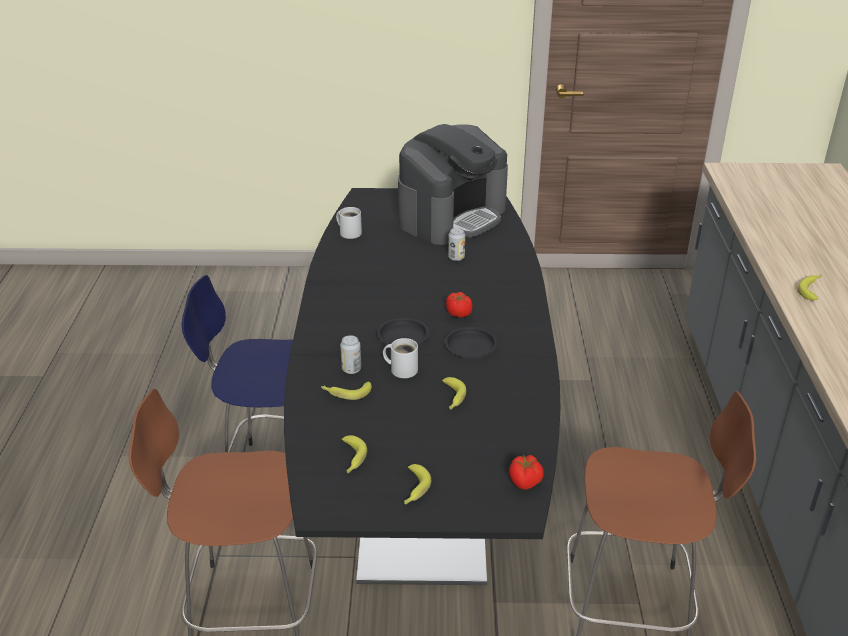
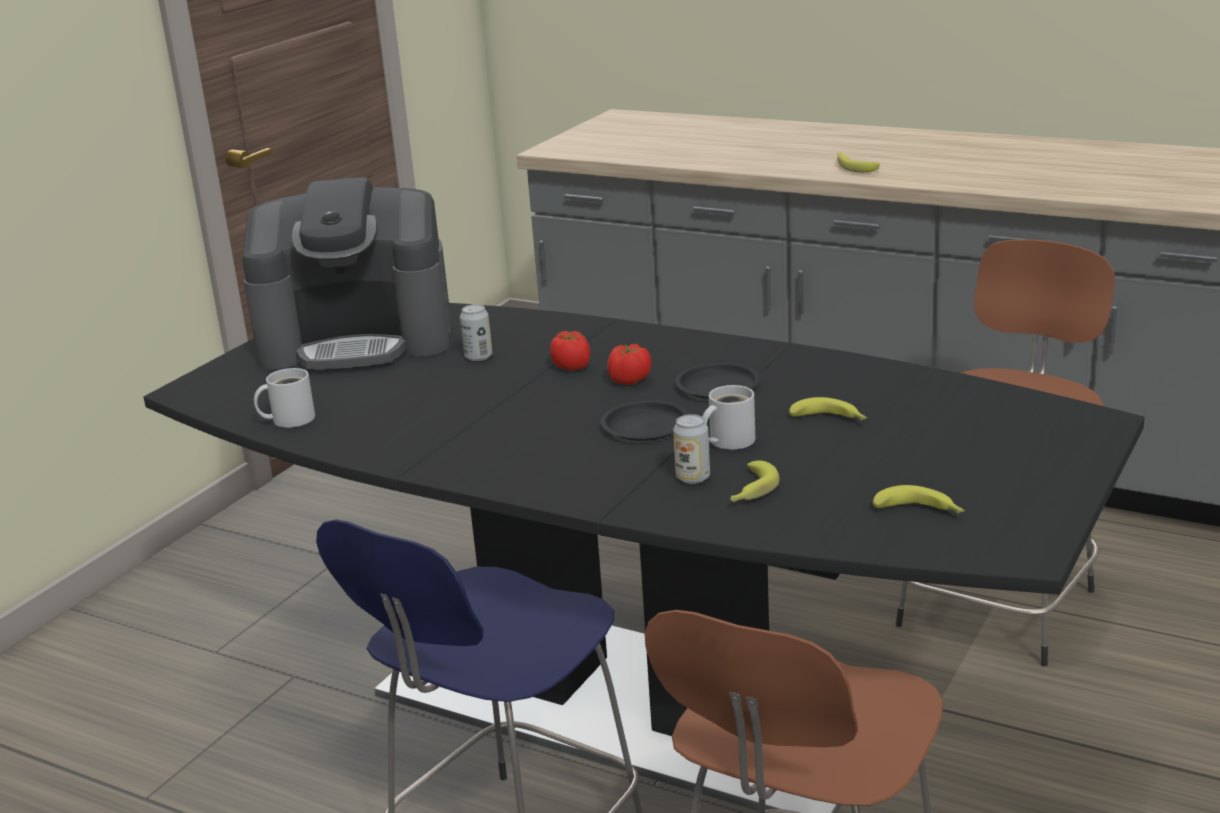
camera: 60 degrees left, 10 degrees down
coffee machine [398,124,508,245] -> coffee machine turned 105 degrees clockwise [242,177,451,372]
banana [404,464,431,504] -> none
tomato [509,455,544,489] -> tomato moved to [550,331,590,371]

